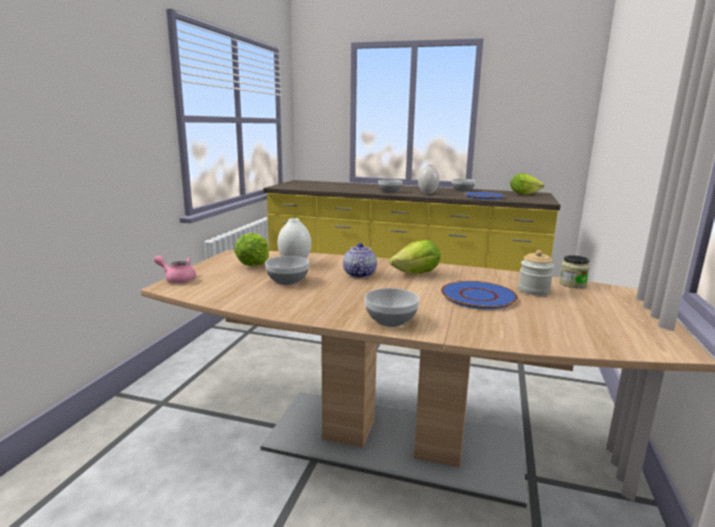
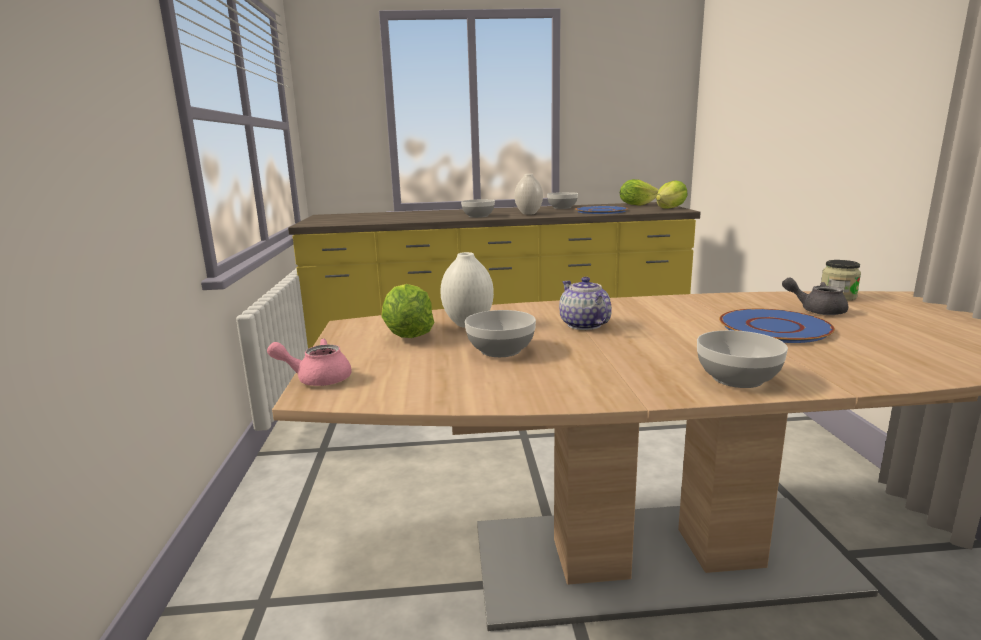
camera: 20 degrees left, 0 degrees up
lettuce [390,240,440,274] -> lettuce moved to [656,180,688,209]
jar [518,250,554,296] -> grey teapot [782,277,848,315]

